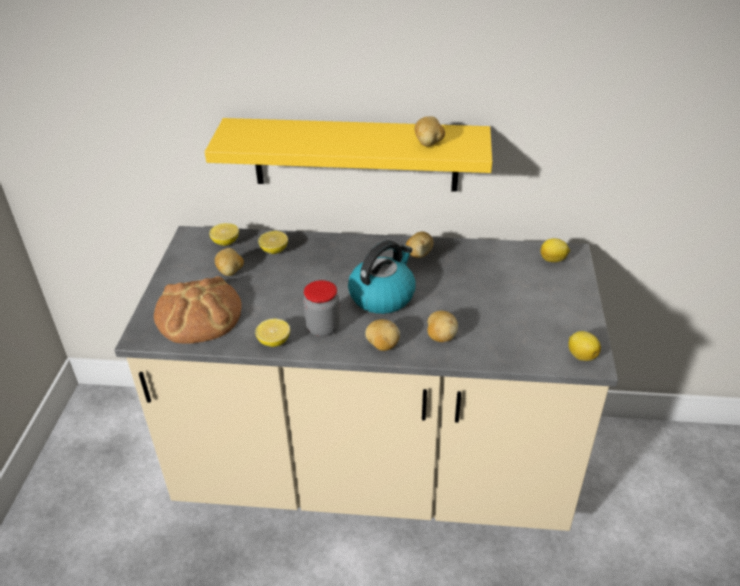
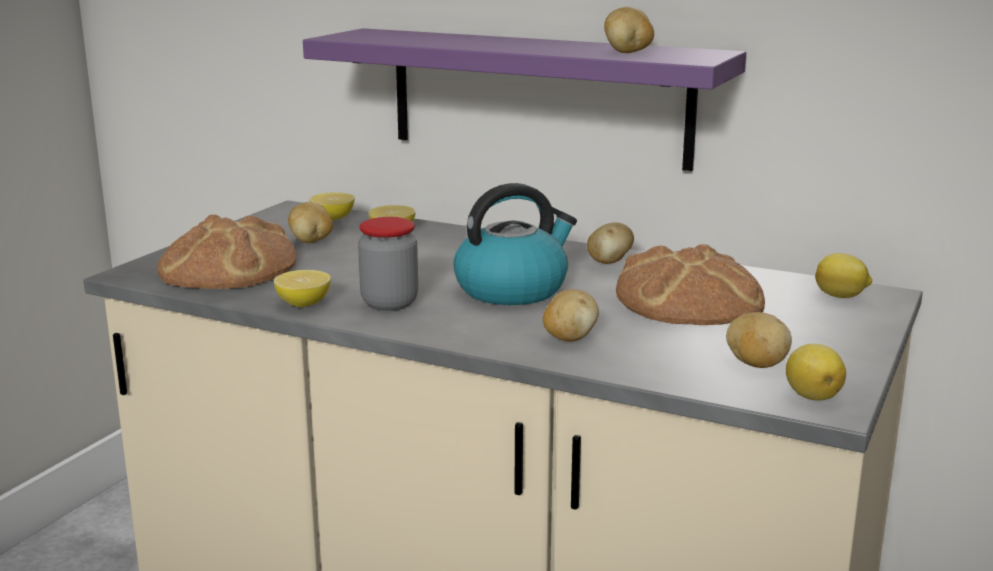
camera: 20 degrees right, 20 degrees down
yellow shelf [205,118,492,192] -> purple shelf [303,28,746,171]
potato [365,319,400,351] -> potato moved to [726,312,792,368]
none -> bread [616,244,765,325]

